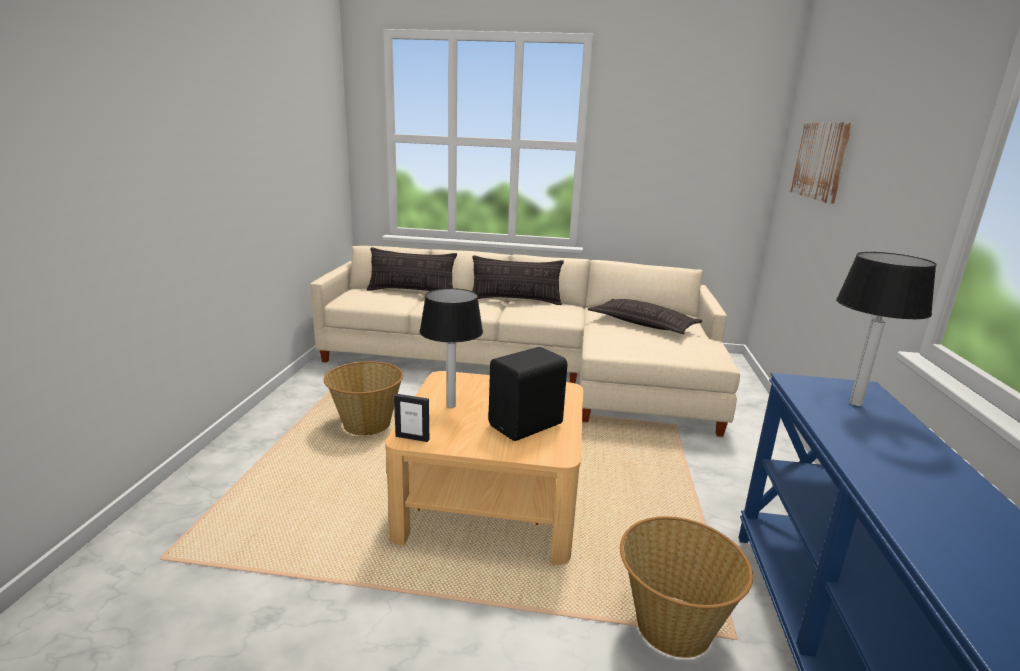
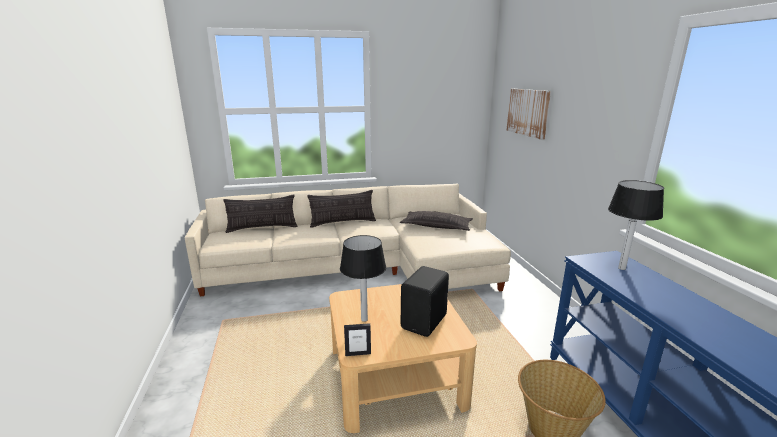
camera: 20 degrees left, 0 degrees up
basket [324,361,403,436] -> none

